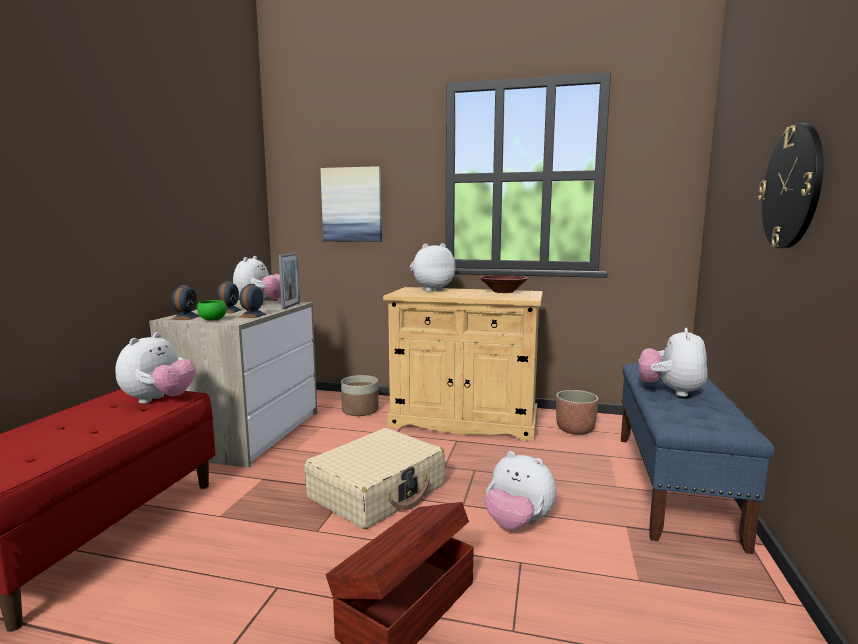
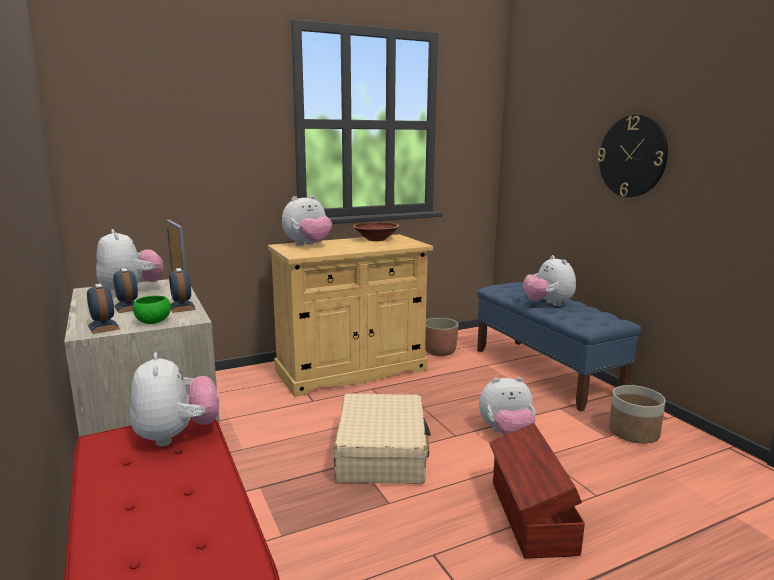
camera: 40 degrees left, 5 degrees up
picture [320,166,382,242] -> none
planter [341,375,379,416] -> planter moved to [609,385,666,444]
plush toy [409,243,455,292] -> plush toy turned 150 degrees counterclockwise [282,195,332,246]

